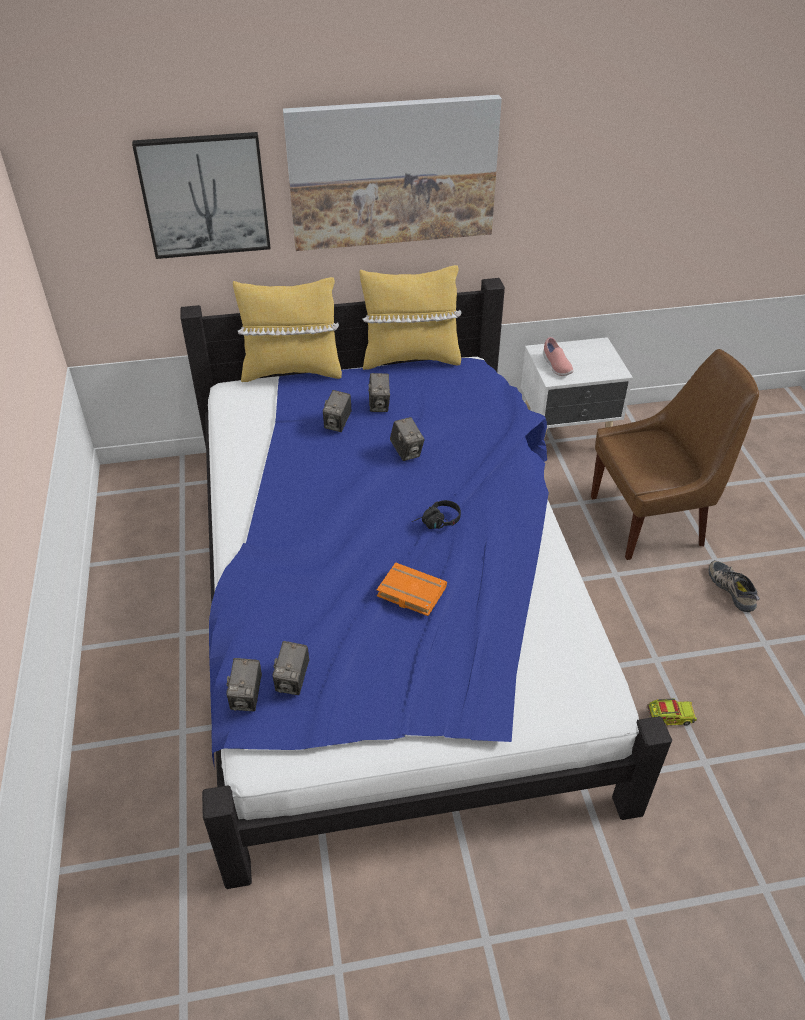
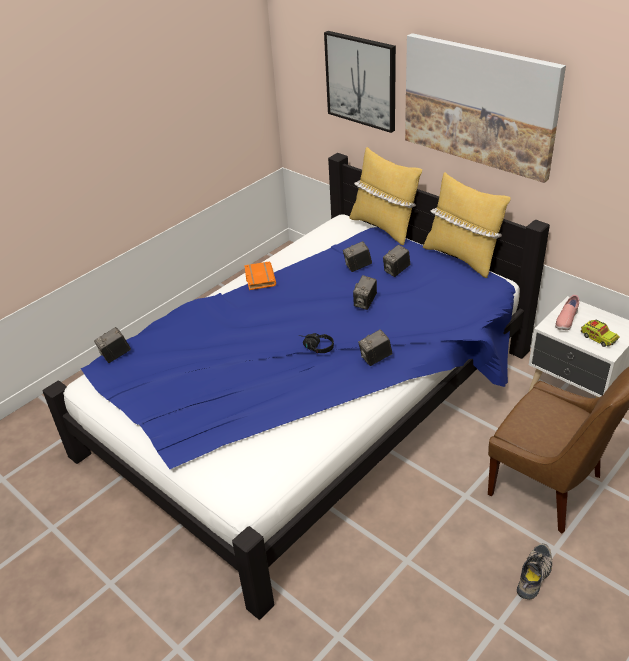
camera: 55 degrees right, 5 degrees down
camera [273,641,309,695] -> camera moved to [358,329,392,366]
orange book [377,562,447,616] -> orange book moved to [244,262,276,290]
toy truck [647,698,697,726] -> toy truck moved to [581,320,620,347]

